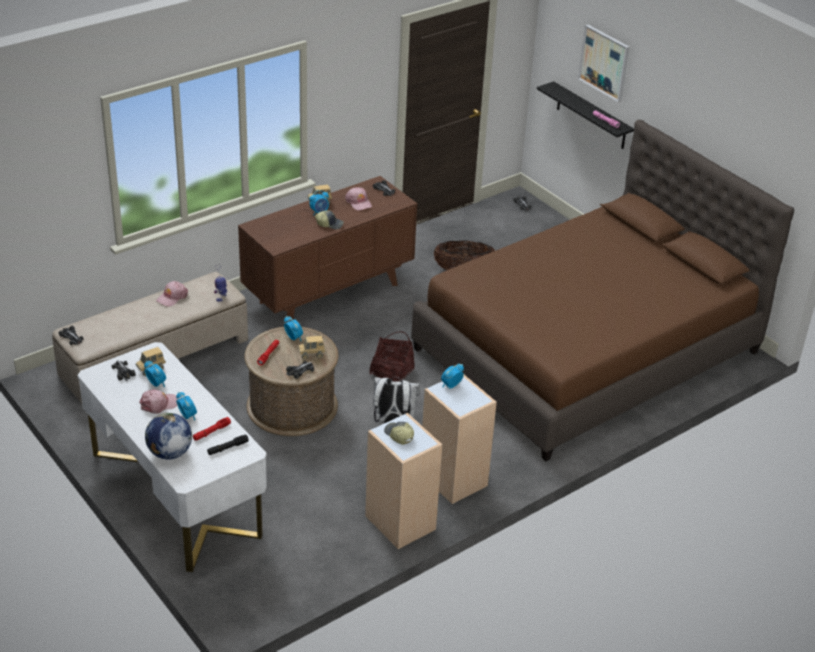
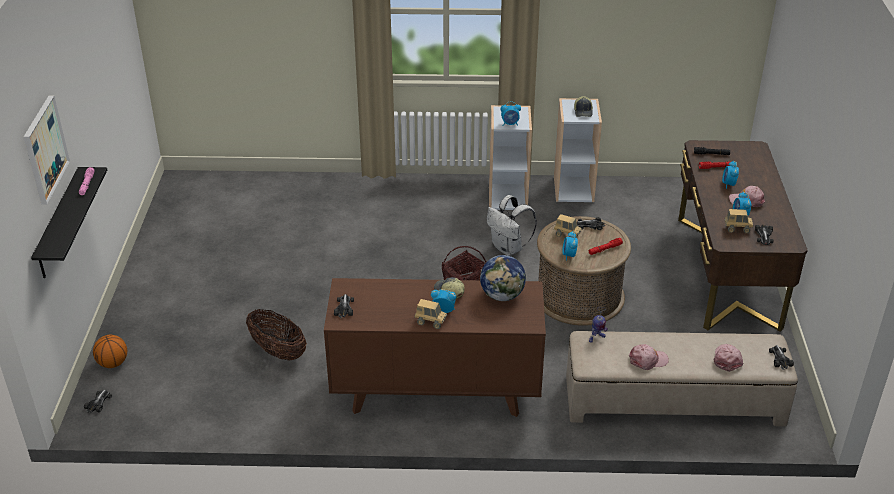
camera: 140 degrees left, 0 degrees up
white desk [77,342,267,572] -> brown desk [678,140,808,332]
globe [145,413,192,459] -> globe moved to [480,255,526,301]
pink cap [345,187,372,211] -> pink cap moved to [714,344,744,372]
brown bed [411,120,794,461] -> none
none -> basketball [93,335,127,368]

